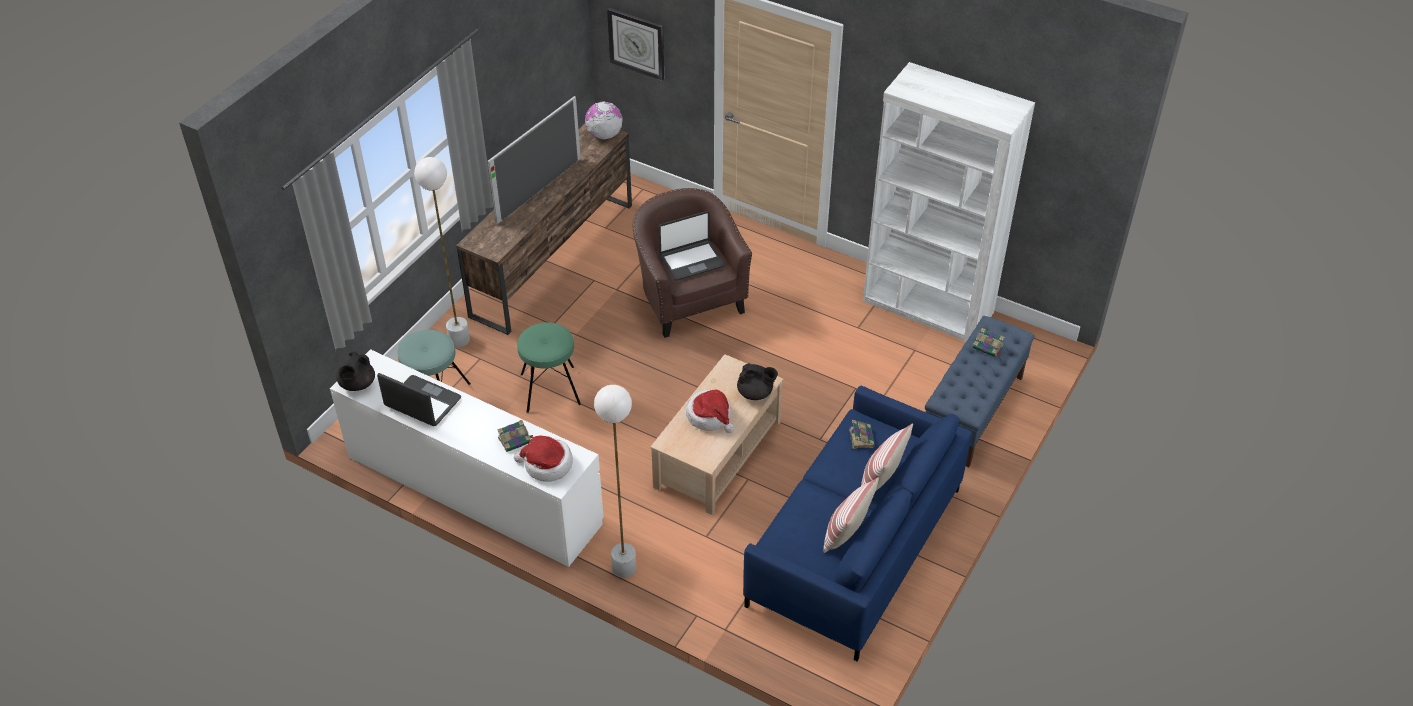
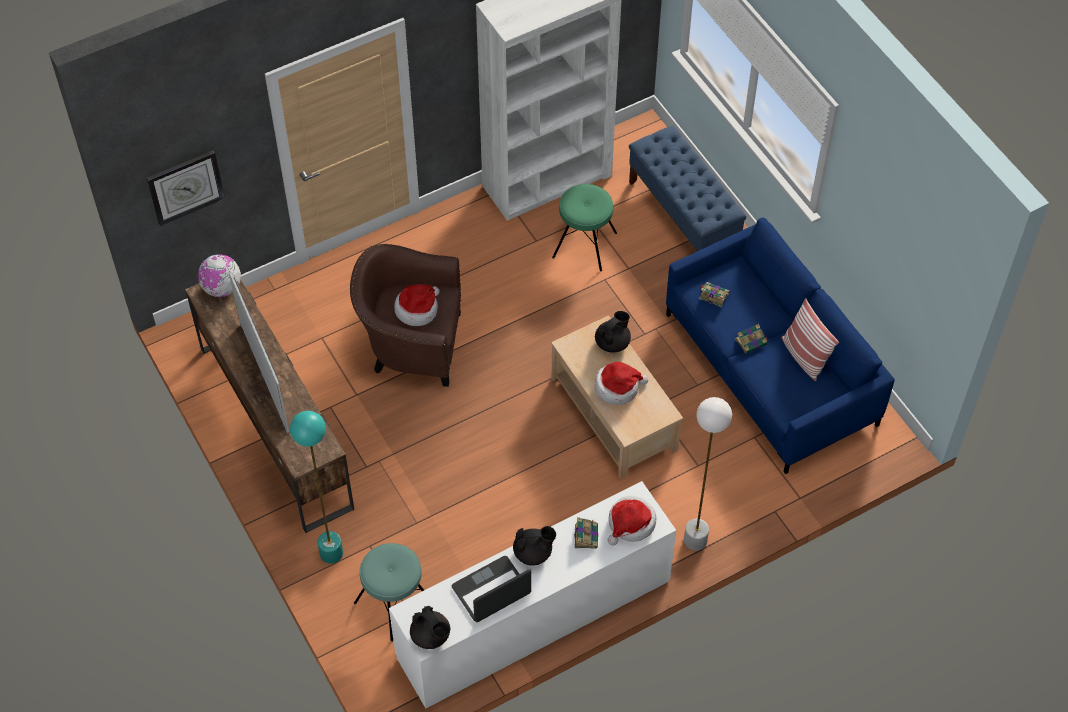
camera: 60 degrees left, 10 degrees up
white floor lamp [414,157,470,347] -> turquoise floor lamp [290,411,343,564]
green stool [517,322,581,413] -> green stool moved to [552,184,617,271]
laptop [659,211,725,281] -> hat [394,284,439,326]
pillow [861,423,913,490] -> none
book [973,328,1004,357] -> book moved to [735,324,769,354]
none -> black teapot [513,526,556,566]

